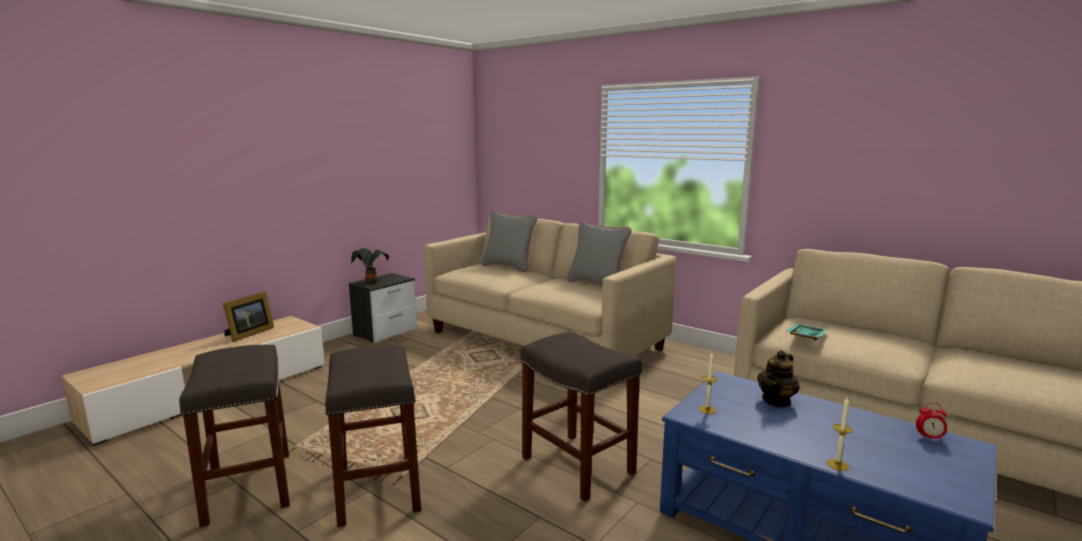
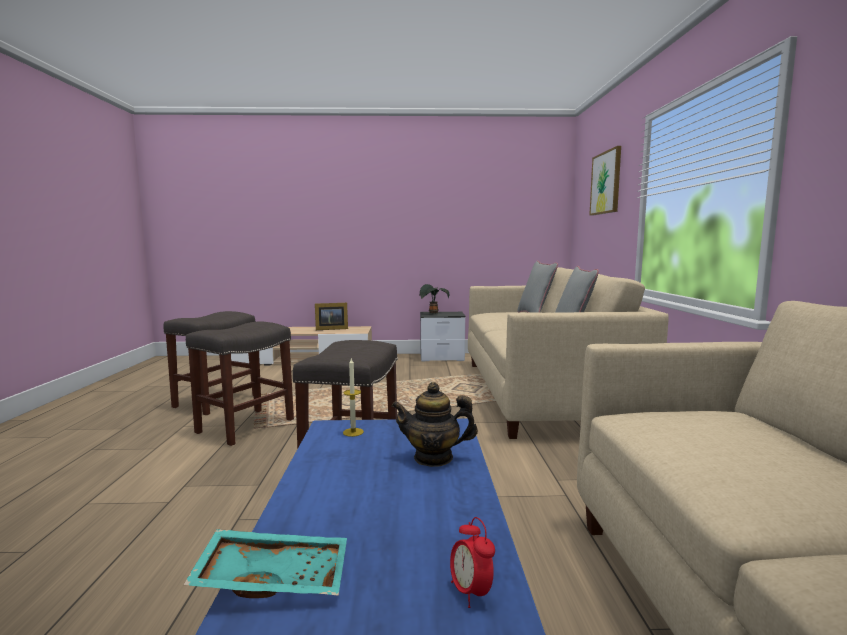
camera: 50 degrees right, 5 degrees down
turquoise tray [786,323,827,341] -> turquoise tray moved to [184,529,347,598]
candle [827,397,853,471] -> none
none -> picture [589,146,621,216]

